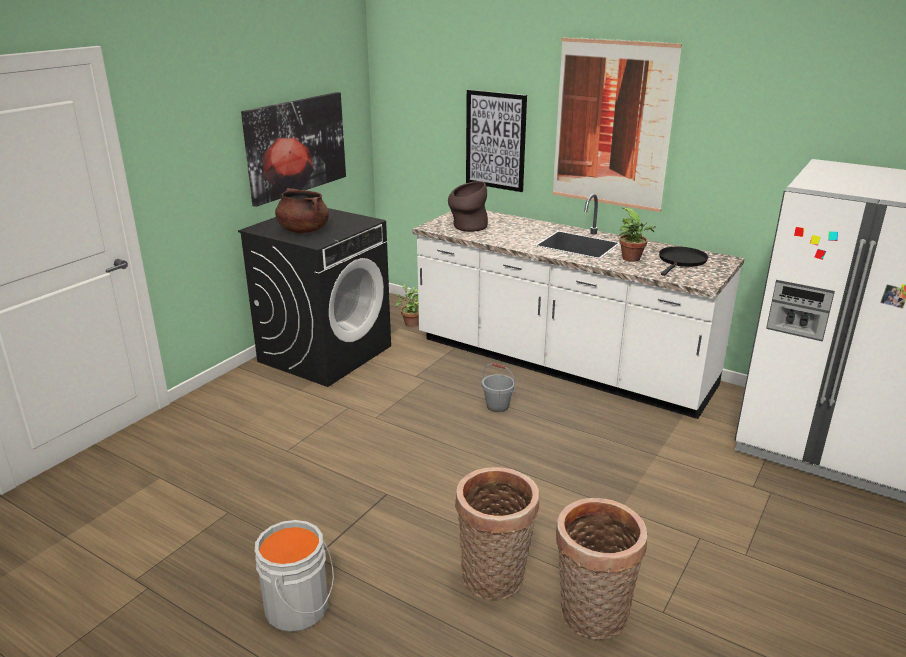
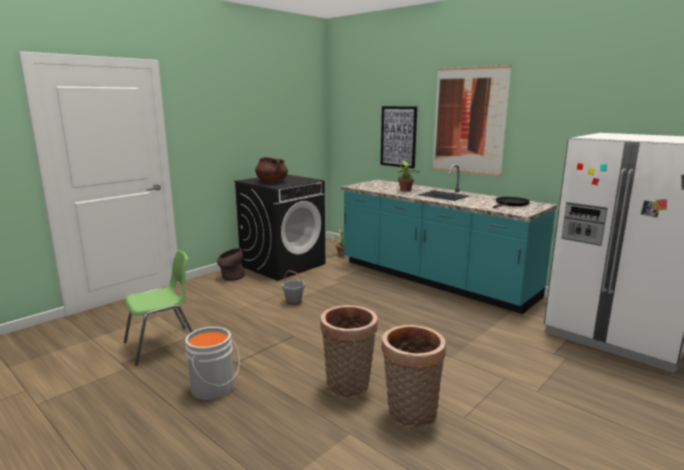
camera: 10 degrees right, 10 degrees down
picture [241,92,346,207] -> none
white counter [412,194,745,419] -> turquoise counter [341,164,557,314]
brown vase [448,181,488,232] -> brown vase moved to [217,248,245,281]
grey bucket [482,363,515,412] -> grey bucket moved to [282,270,305,305]
potted plant [619,207,656,262] -> potted plant moved to [397,160,420,192]
none -> green chair [124,250,193,366]

